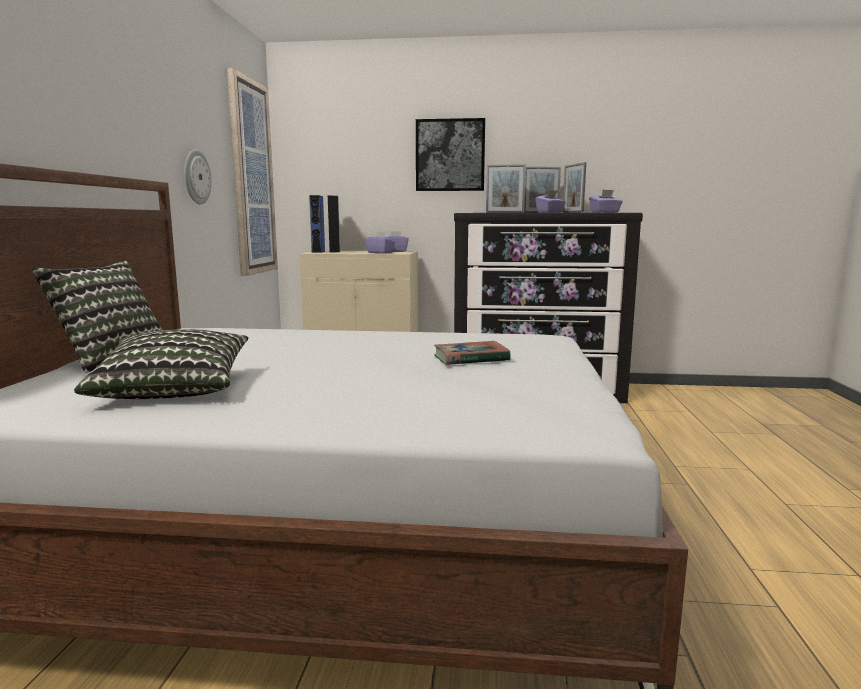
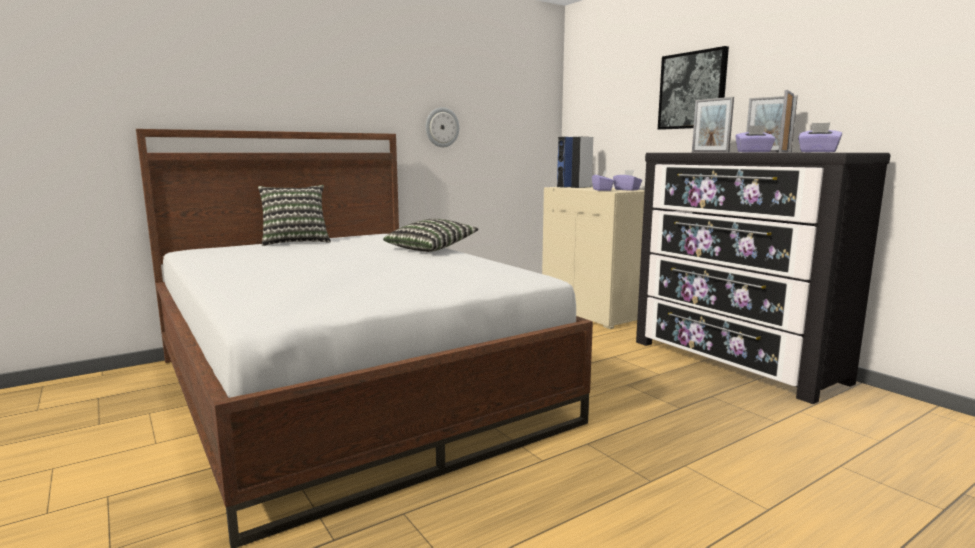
camera: 50 degrees right, 0 degrees up
pillow [74,329,249,399] -> pillow moved to [383,219,479,252]
picture [227,68,278,276] -> none
book [434,341,511,365] -> none

